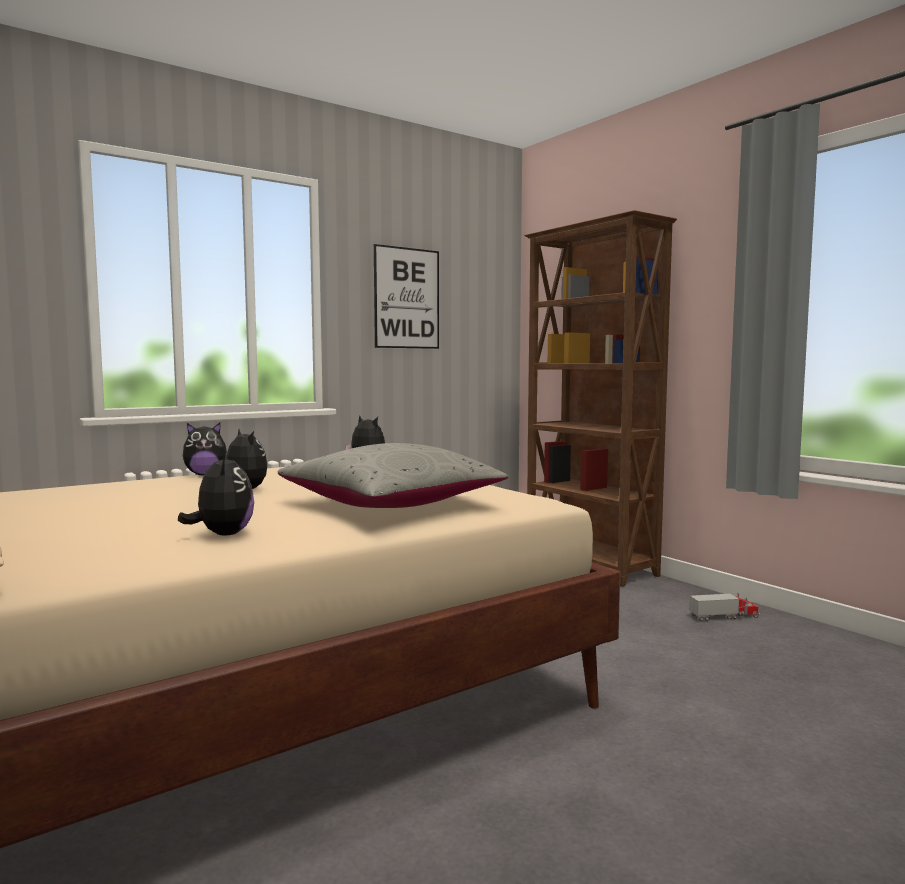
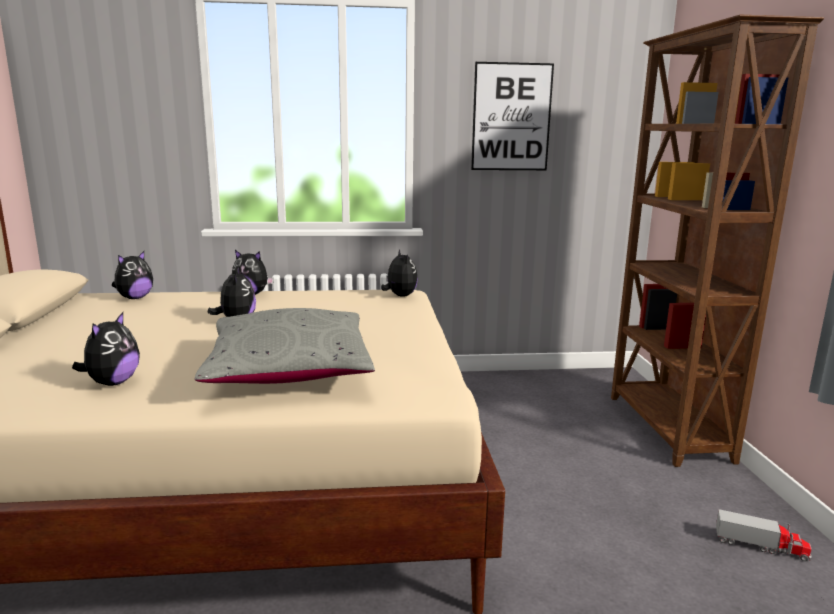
camera: 30 degrees right, 10 degrees up
none -> plush toy [112,251,153,299]

